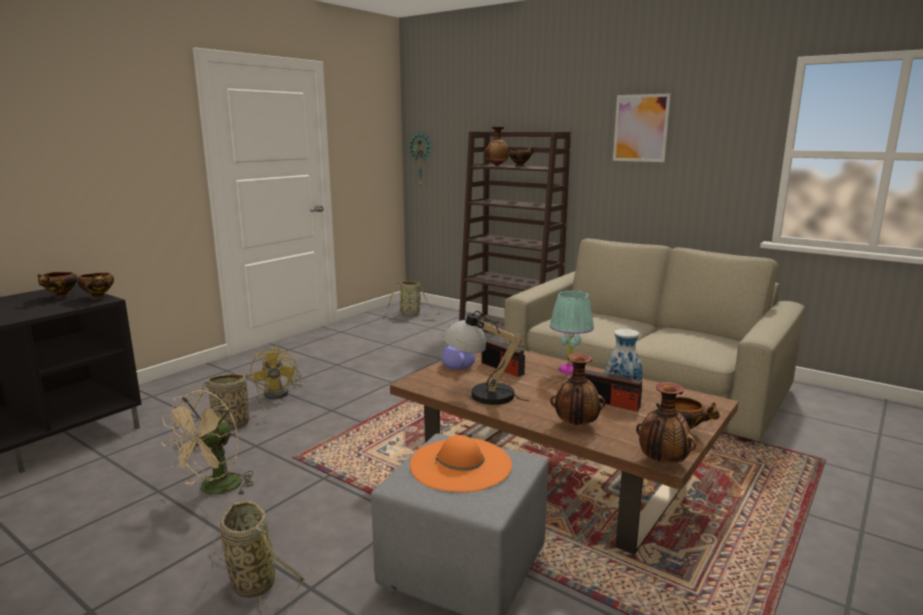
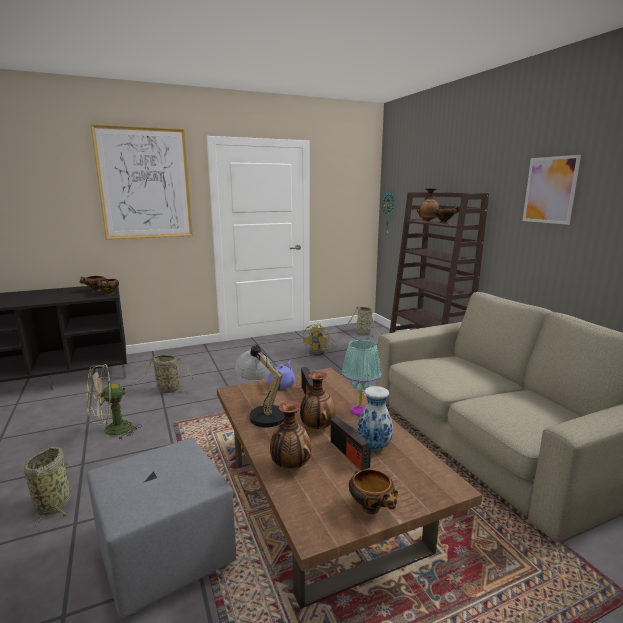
camera: 30 degrees right, 0 degrees up
yellow fan [250,346,303,399] -> yellow fan moved to [303,324,337,356]
orange hat [410,435,512,492] -> none
vase [636,382,696,463] -> vase moved to [300,371,335,429]
none -> picture [91,124,193,240]

